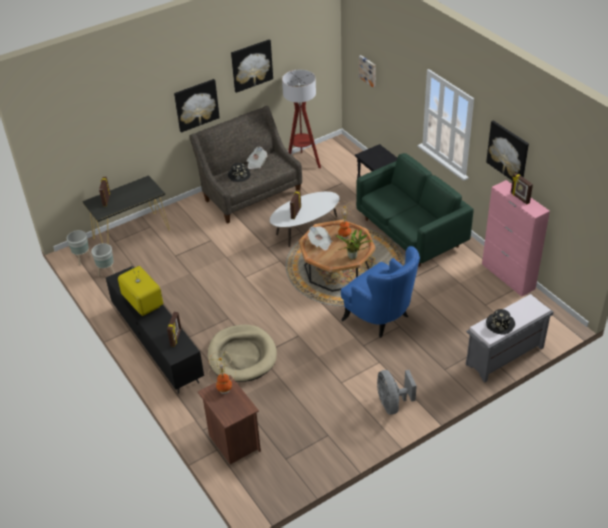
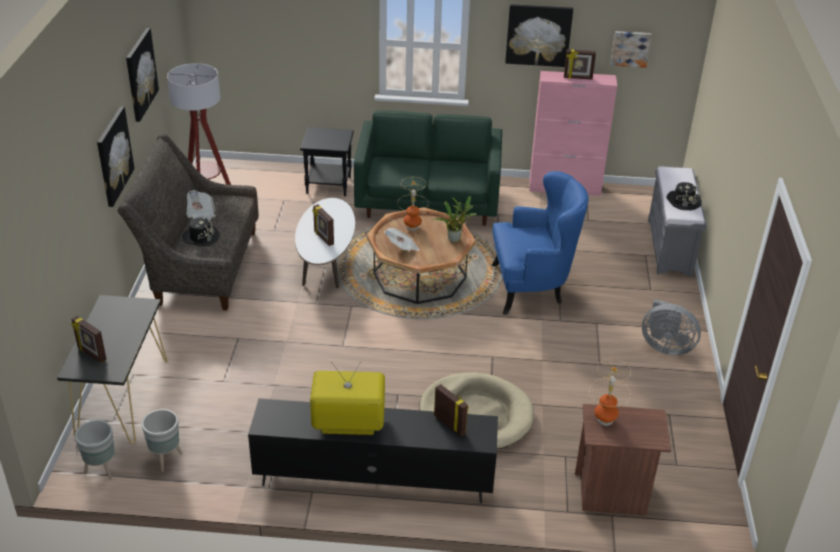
camera: 55 degrees left, 5 degrees down
picture [359,55,376,87] -> picture moved to [611,31,652,68]

